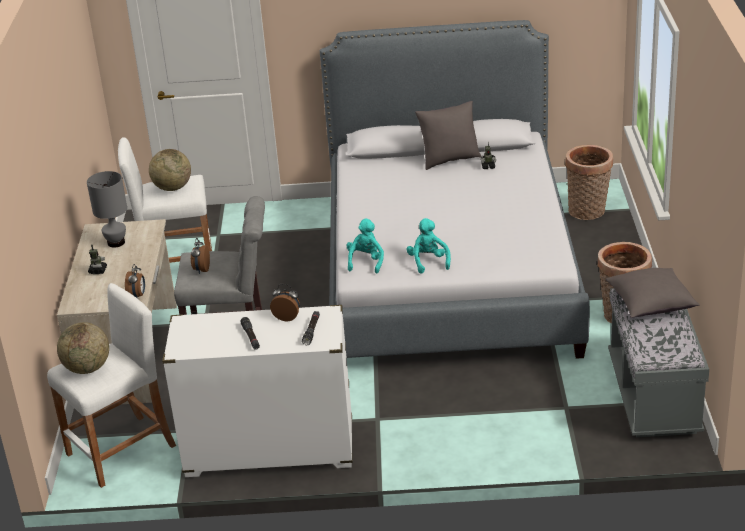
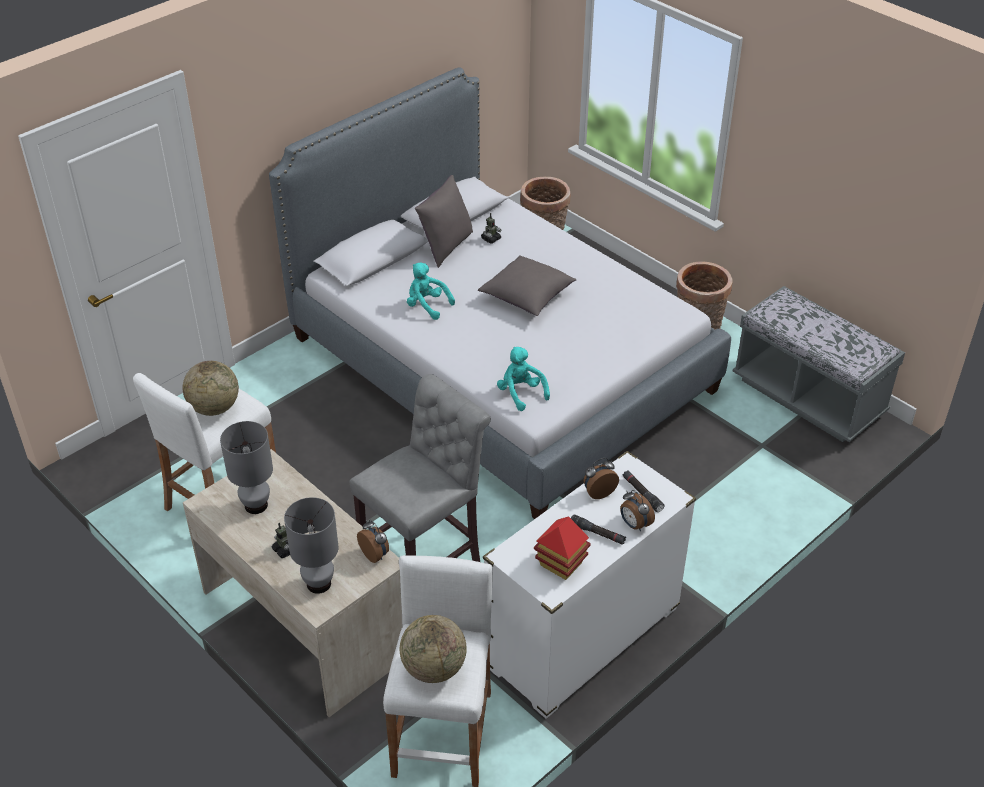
camera: 45 degrees left, 10 degrees up
alarm clock [191,238,210,274] -> alarm clock moved to [620,490,655,531]
turquoise plush toy [406,218,451,274] -> turquoise plush toy moved to [407,262,455,320]
grey pillow [605,268,700,318] -> grey pillow moved to [478,255,577,316]
none -> grey table lamp [284,497,339,594]
none -> toy house [534,516,591,580]

